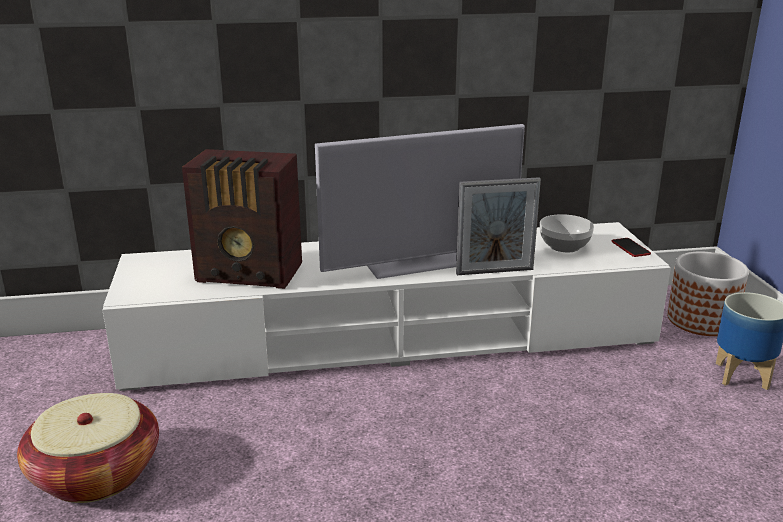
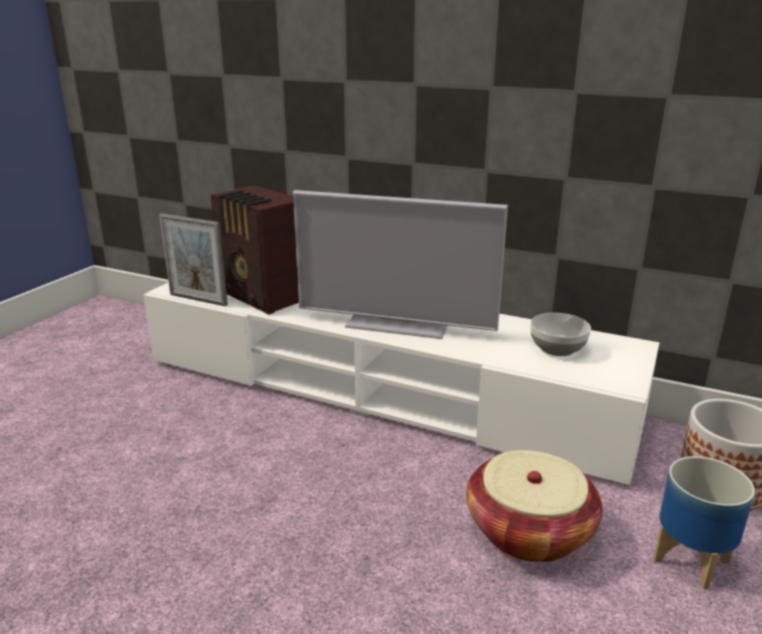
camera: 35 degrees right, 0 degrees up
basket [17,393,159,503] -> basket moved to [466,450,603,562]
picture frame [456,177,541,275] -> picture frame moved to [159,214,228,306]
phone [611,238,651,257] -> none

